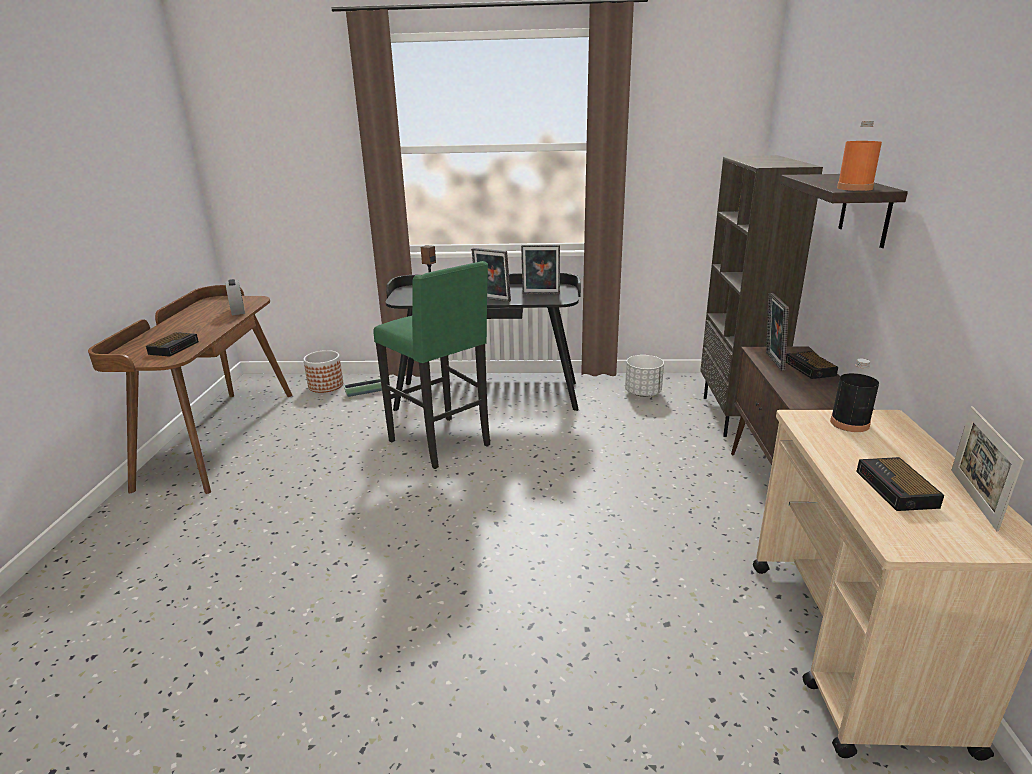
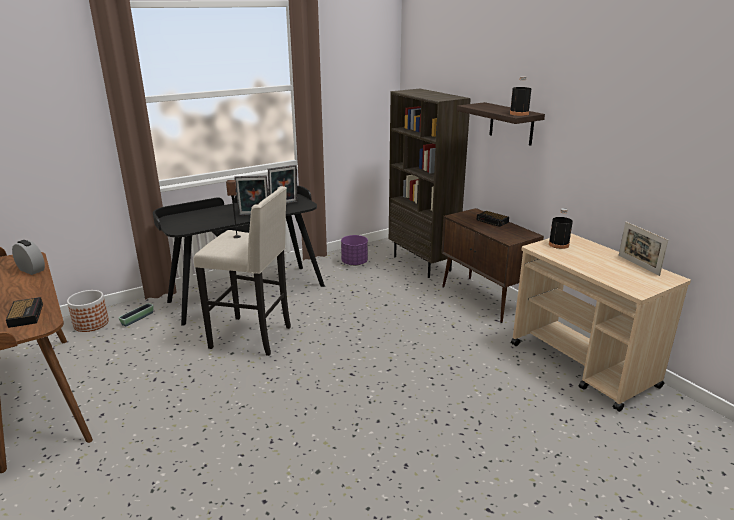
camera: 35 degrees left, 0 degrees up
green stool [373,261,490,469] -> beige stool [194,186,291,356]
white planter [625,355,664,397] -> purple planter [341,235,368,266]
picture frame [766,293,789,371] -> none
orange bottle [837,121,882,191] -> black bottle [510,76,531,116]
alarm clock [856,457,944,511] -> none

